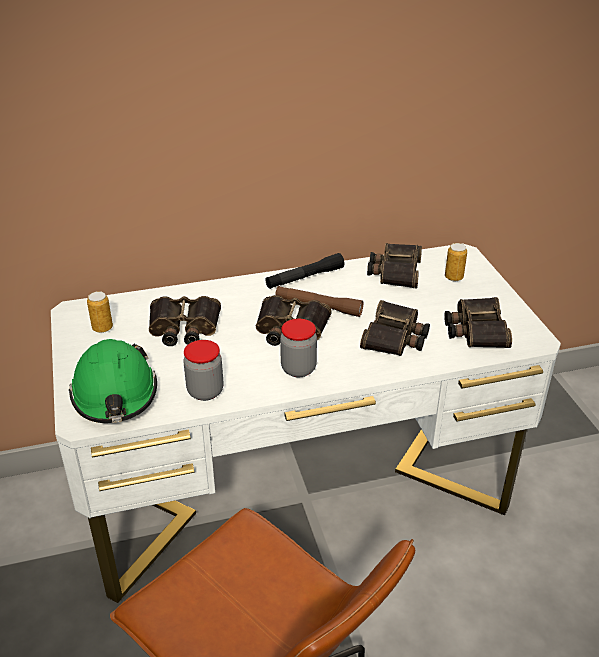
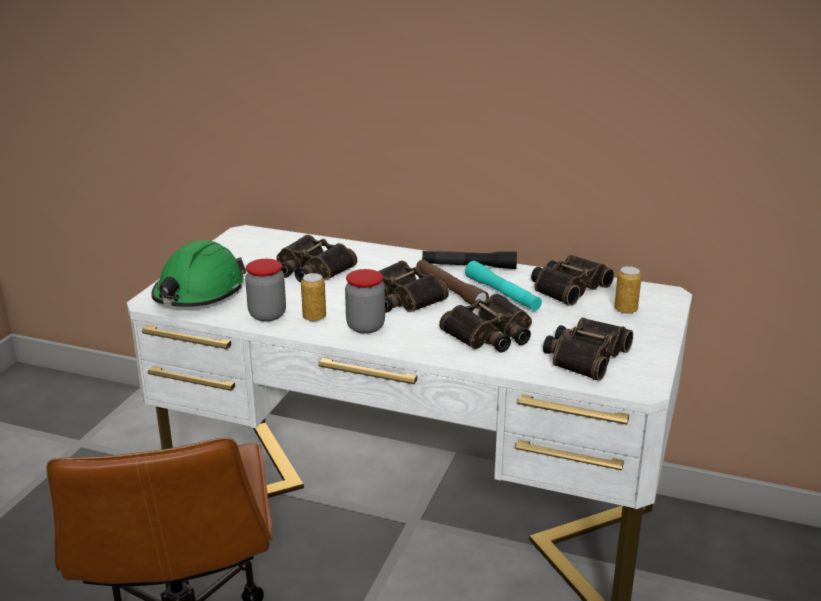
camera: 35 degrees right, 10 degrees down
can [87,291,113,333] -> can moved to [301,273,326,322]
none -> turquoise flashlight [465,261,542,311]

